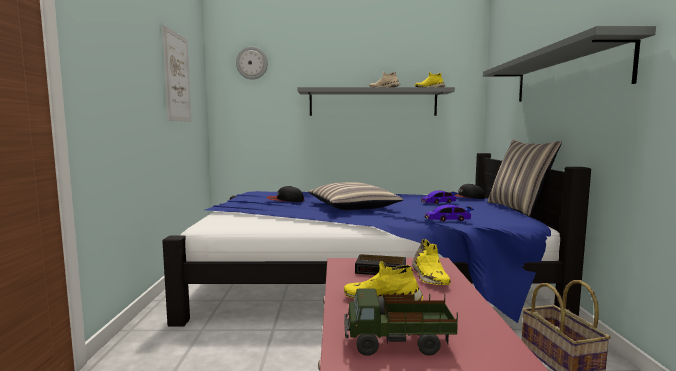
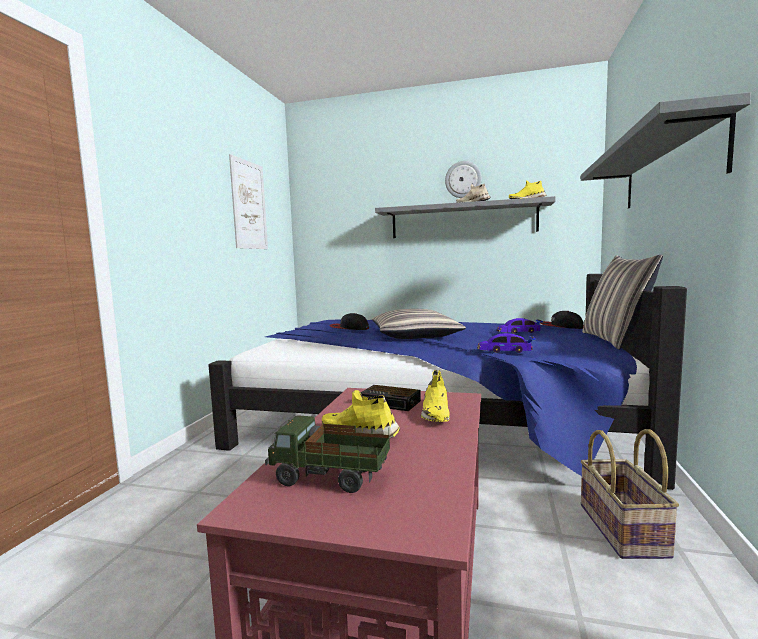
camera: 15 degrees right, 0 degrees up
wall clock [236,46,268,80] -> wall clock moved to [445,161,482,198]

